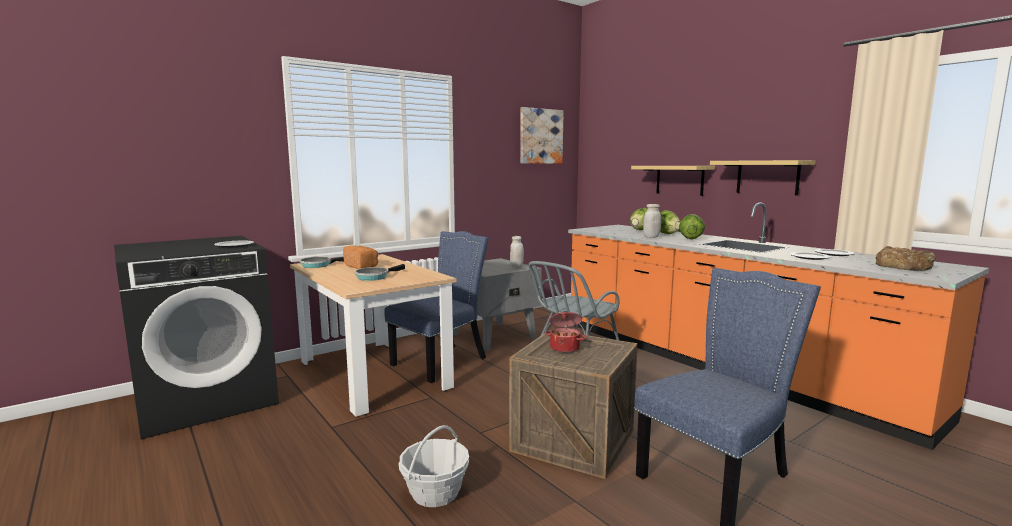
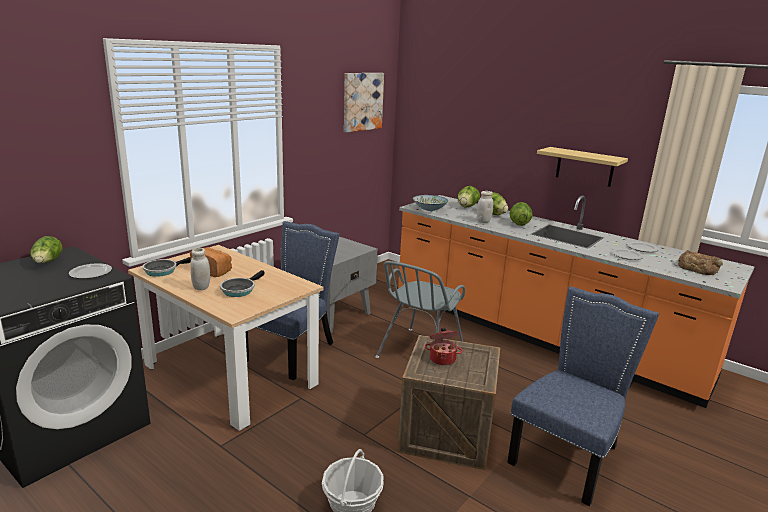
camera: 15 degrees left, 10 degrees up
white jar [510,236,524,267] -> white jar moved to [191,248,210,290]
shelf [631,166,715,196] -> none
none -> lettuce [30,236,63,263]
none -> bowl [413,195,448,211]

